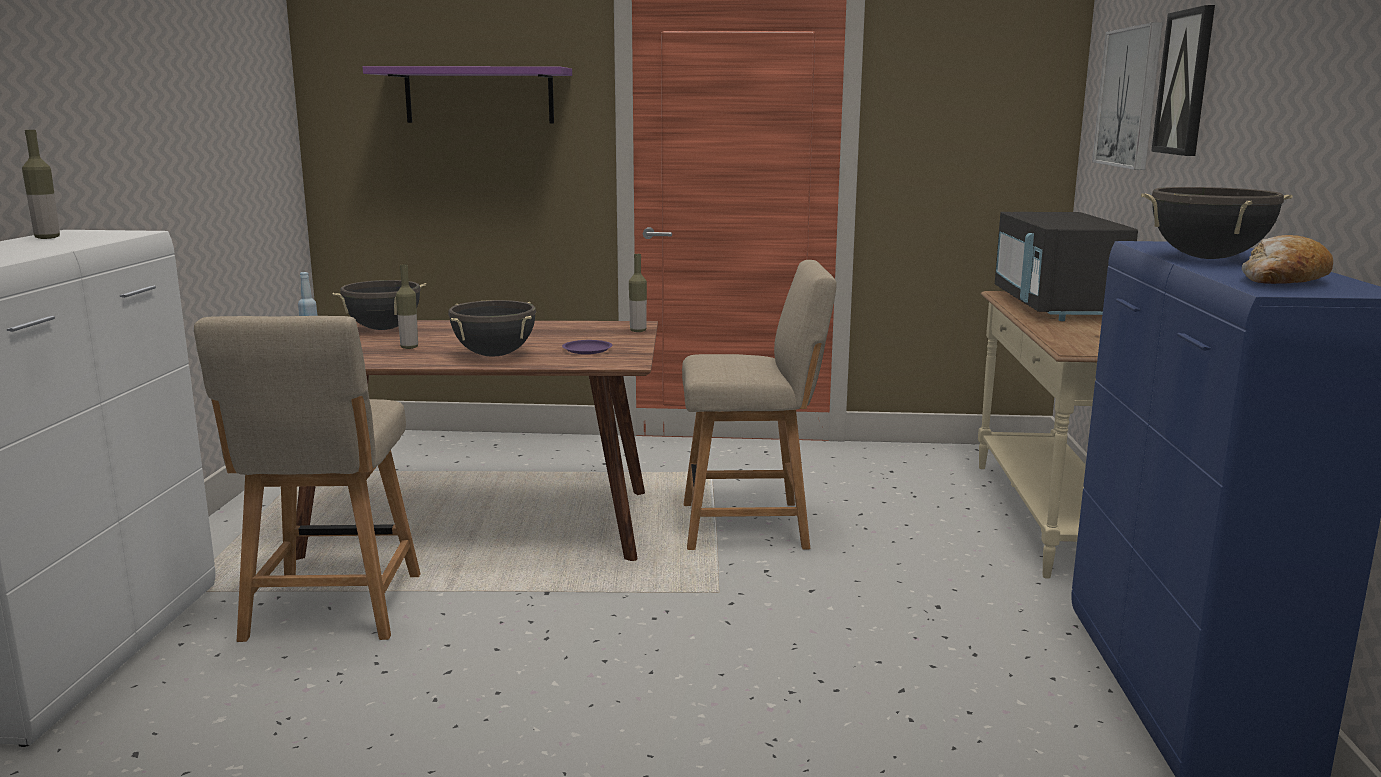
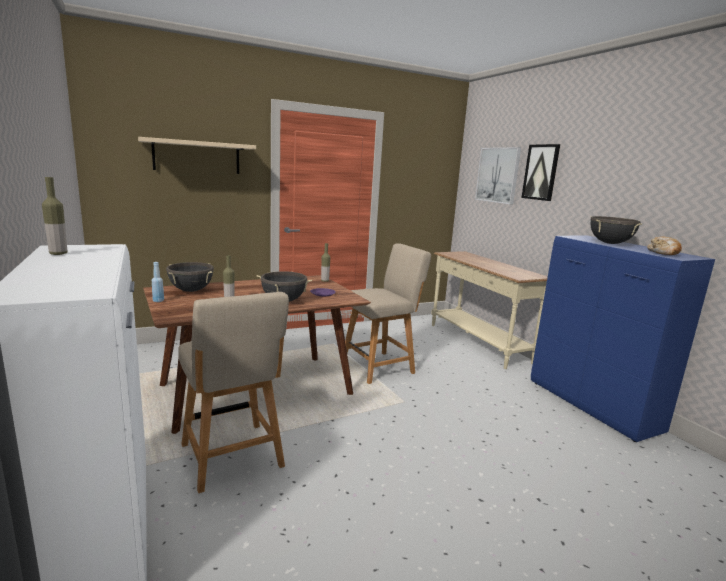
camera: 30 degrees left, 0 degrees up
purple shelf [363,66,572,124] -> beige shelf [138,137,256,174]
black microwave [995,212,1138,321] -> none

